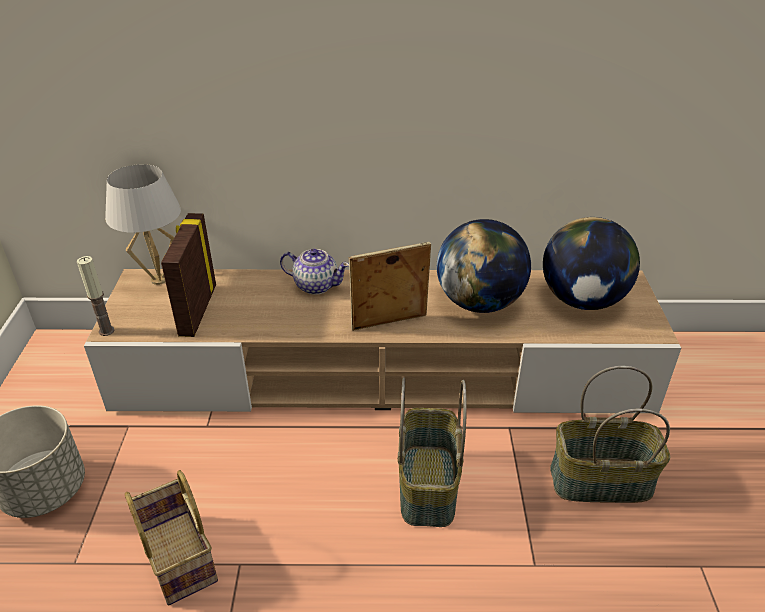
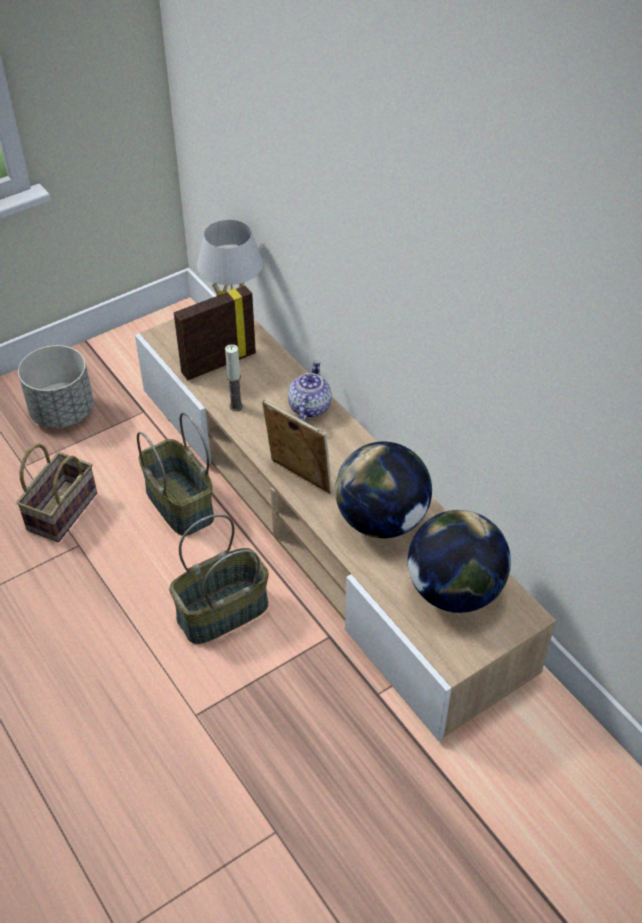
camera: 55 degrees right, 10 degrees up
candle [77,256,114,336] -> candle moved to [225,344,243,411]
teapot [280,249,349,295] -> teapot turned 150 degrees counterclockwise [288,360,332,422]
basket [550,366,671,503] -> basket moved to [137,412,214,536]

